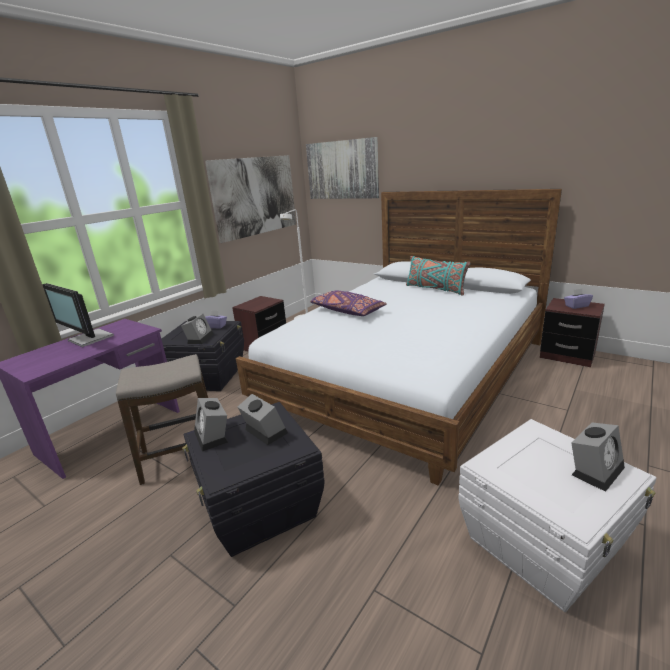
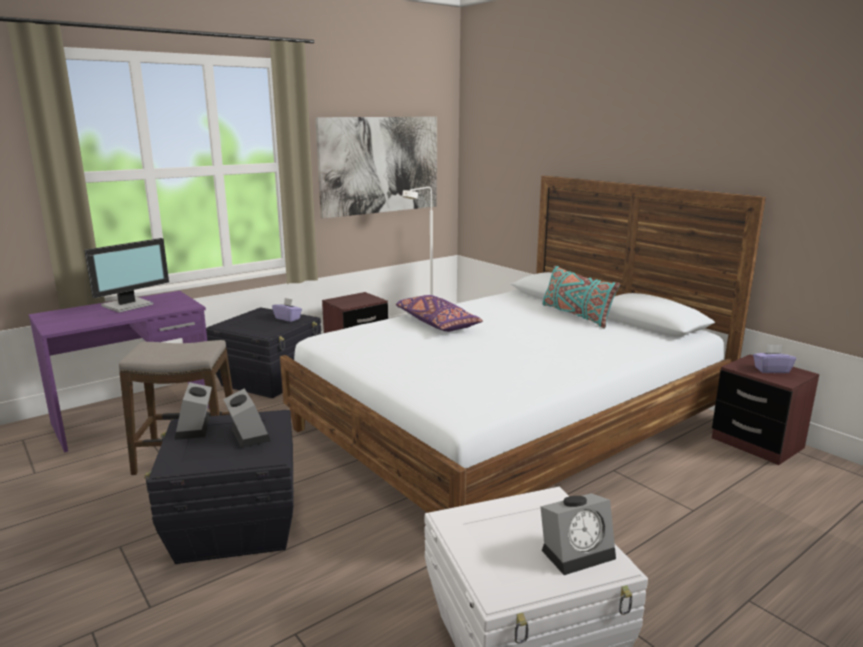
camera: 15 degrees right, 5 degrees down
monitor [42,283,114,347] -> monitor turned 105 degrees counterclockwise [84,238,169,313]
alarm clock [181,314,214,344] -> none
picture [306,137,379,199] -> none

